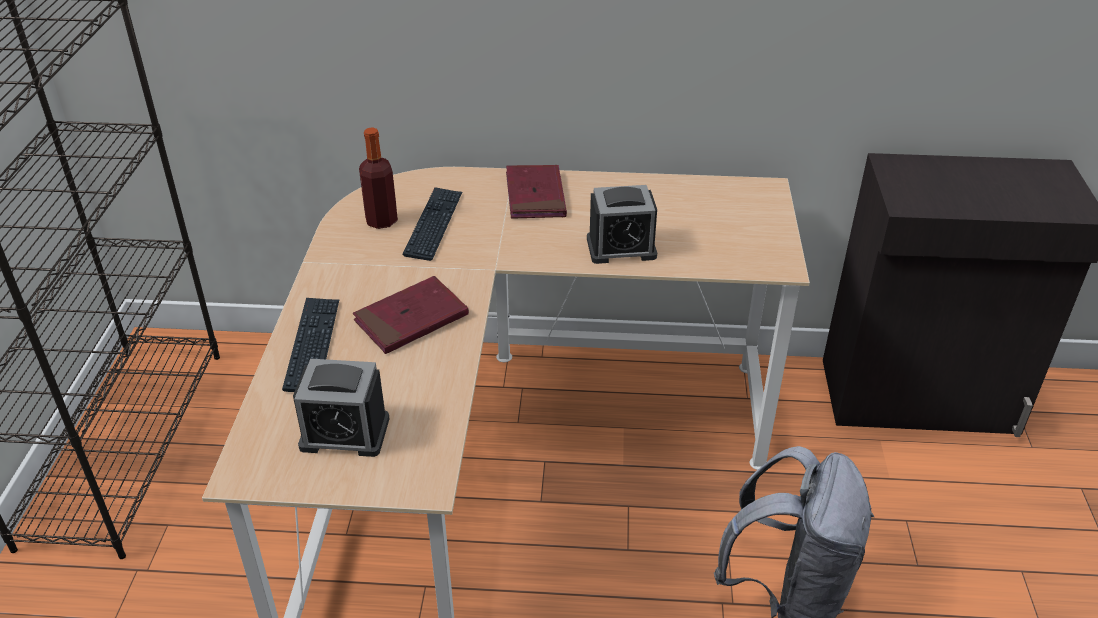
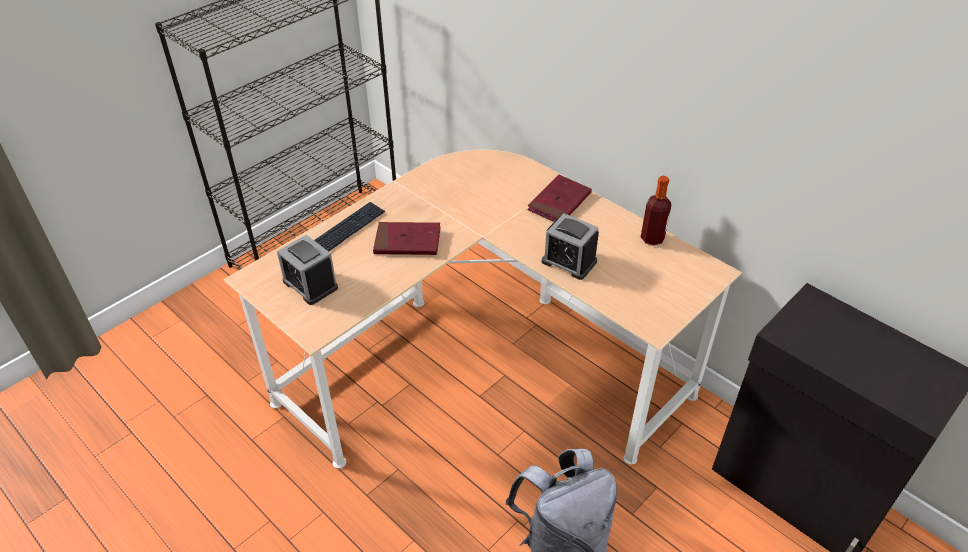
camera: 40 degrees right, 5 degrees up
bottle [359,127,398,229] -> bottle moved to [641,176,671,246]
keyboard [403,187,462,261] -> none

